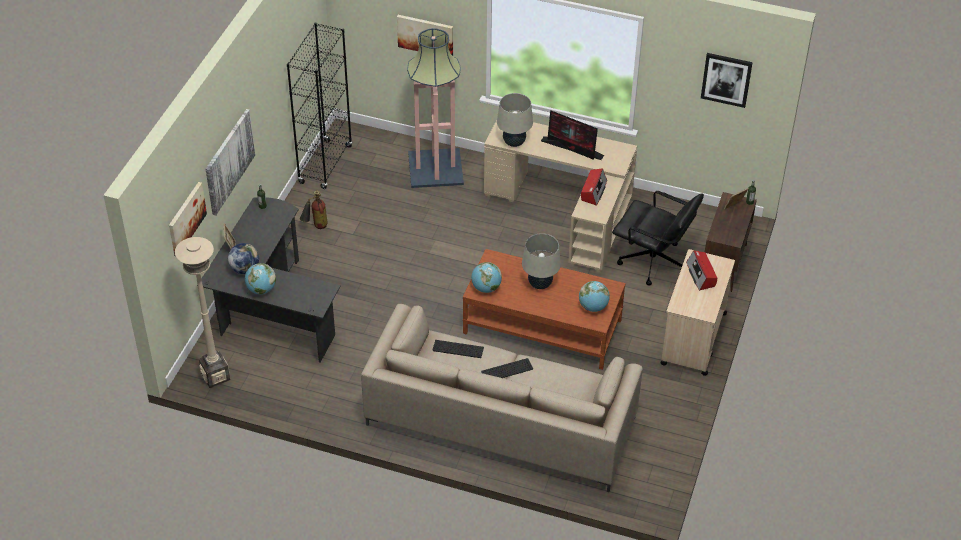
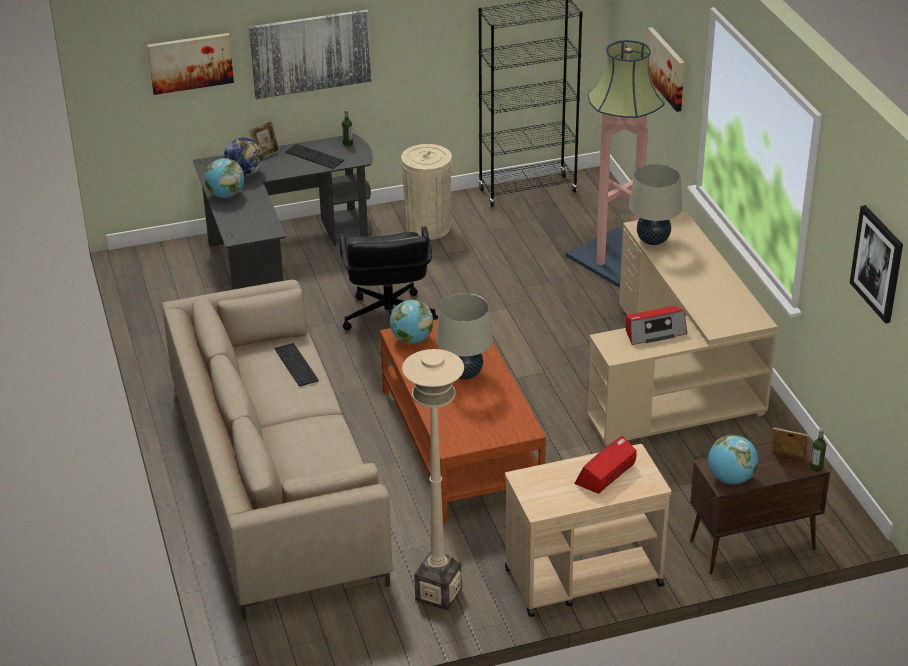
camera: 55 degrees right, 10 degrees down
beige floor lamp [175,237,230,388] -> beige floor lamp moved to [402,349,464,610]
fire extinguisher [300,190,328,229] -> beige trash can [401,144,452,240]
keyboard [481,358,533,378] -> keyboard moved to [286,144,344,169]
monitor [541,110,604,160] -> none
globe [579,281,610,312] -> globe moved to [708,435,758,485]
black office chair [612,191,704,285] -> black office chair moved to [339,226,438,331]

